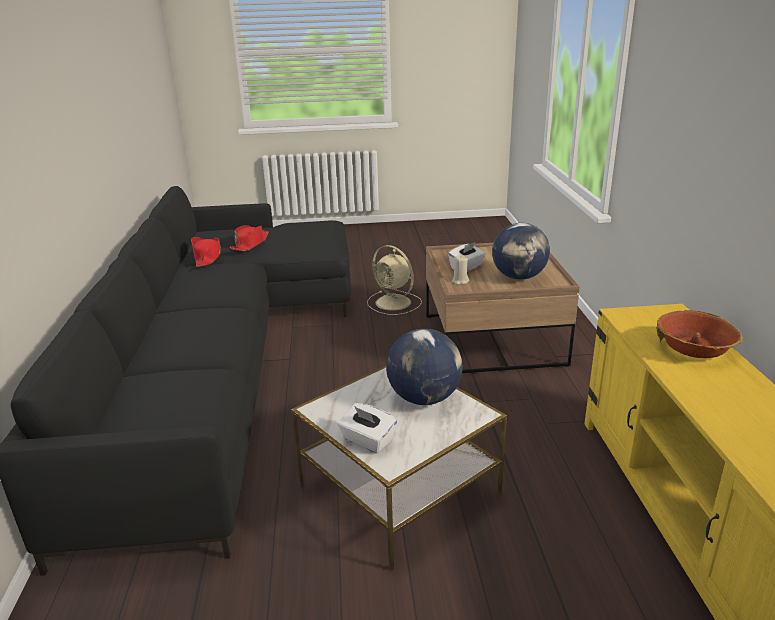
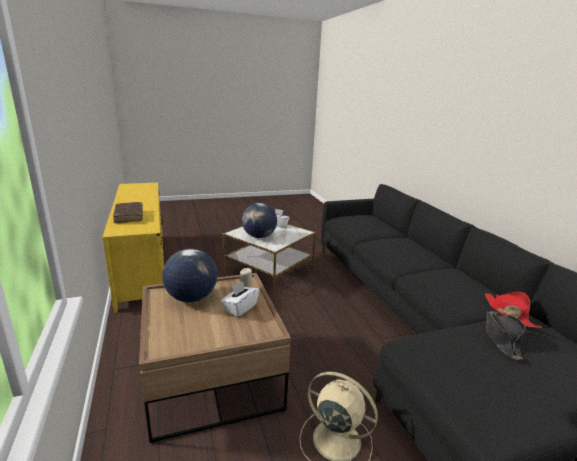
camera: 165 degrees right, 5 degrees down
red hat [230,225,269,251] -> black hat [486,311,526,360]
bowl [657,310,743,358] -> brown book [113,202,143,223]

